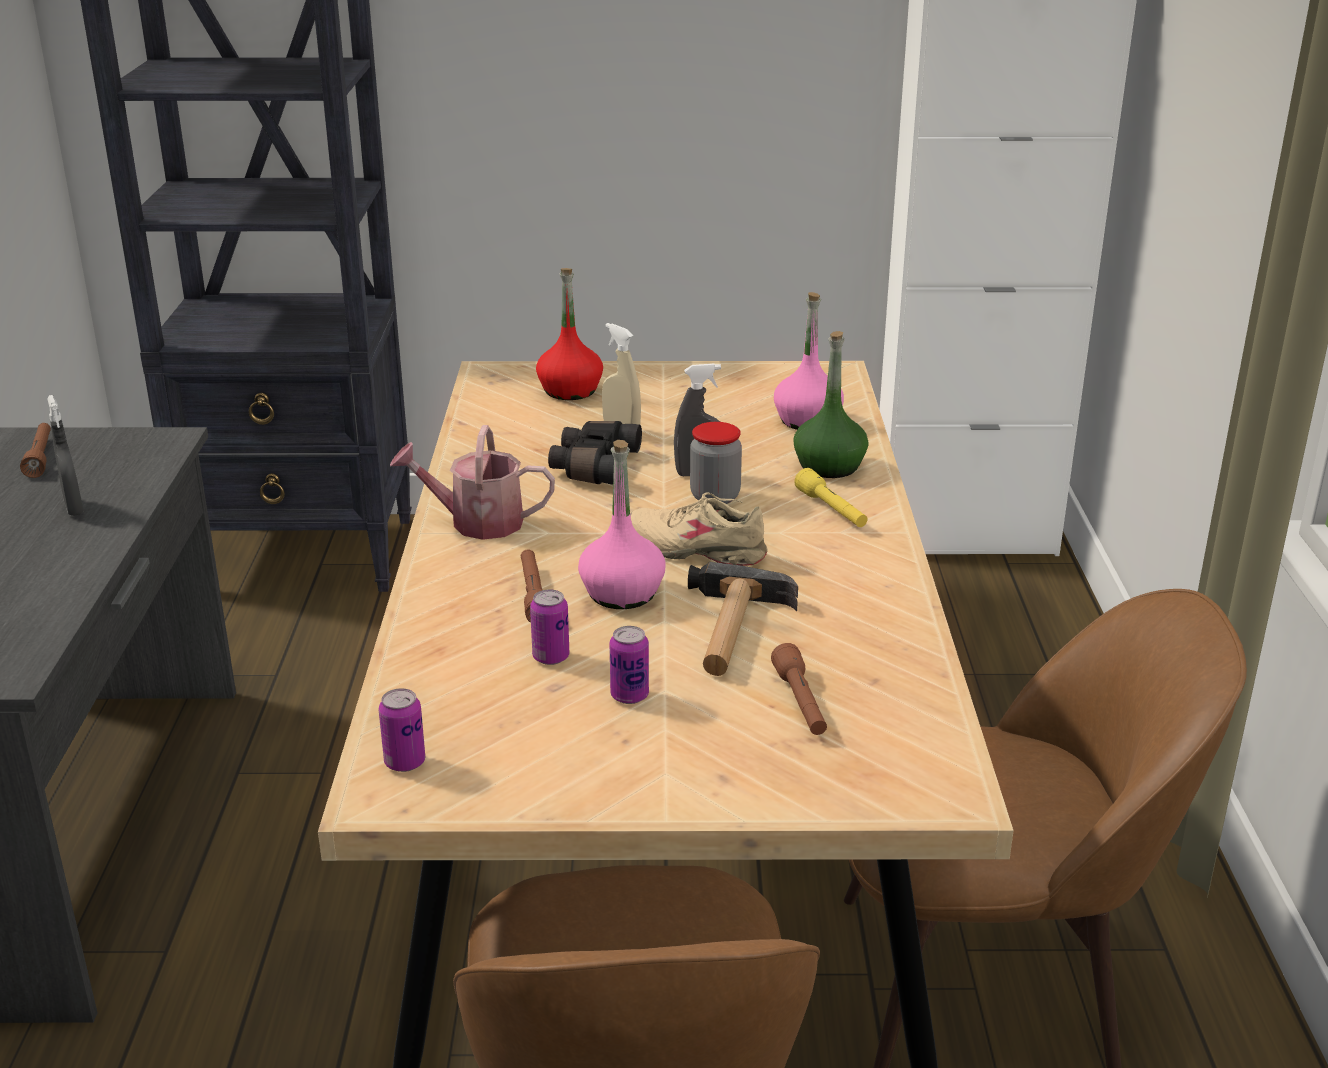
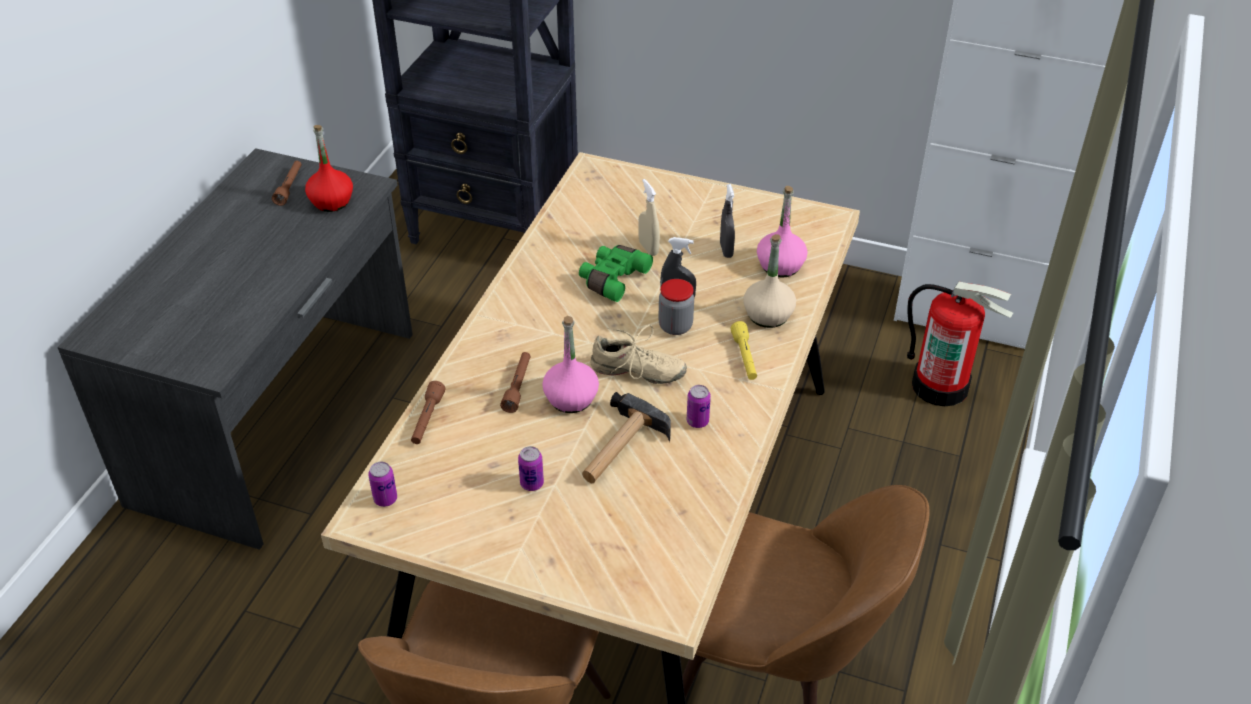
camera: 20 degrees right, 15 degrees up
grey spray bottle [47,395,84,516] -> grey spray bottle moved to [720,184,735,258]
watering can [390,425,555,540] -> none
can [530,589,569,665] -> can moved to [687,385,711,428]
red bottle [536,268,603,400] -> red bottle moved to [305,125,353,212]
black binoculars [548,421,642,484] -> green binoculars [579,245,653,302]
beige shoe [630,493,768,566] -> beige shoe turned 150 degrees clockwise [590,324,687,384]
brown flashlight [771,643,827,735] -> brown flashlight moved to [411,381,446,444]
green bottle [793,331,868,478] -> beige bottle [743,234,796,328]
none -> fire extinguisher [907,282,1013,406]

